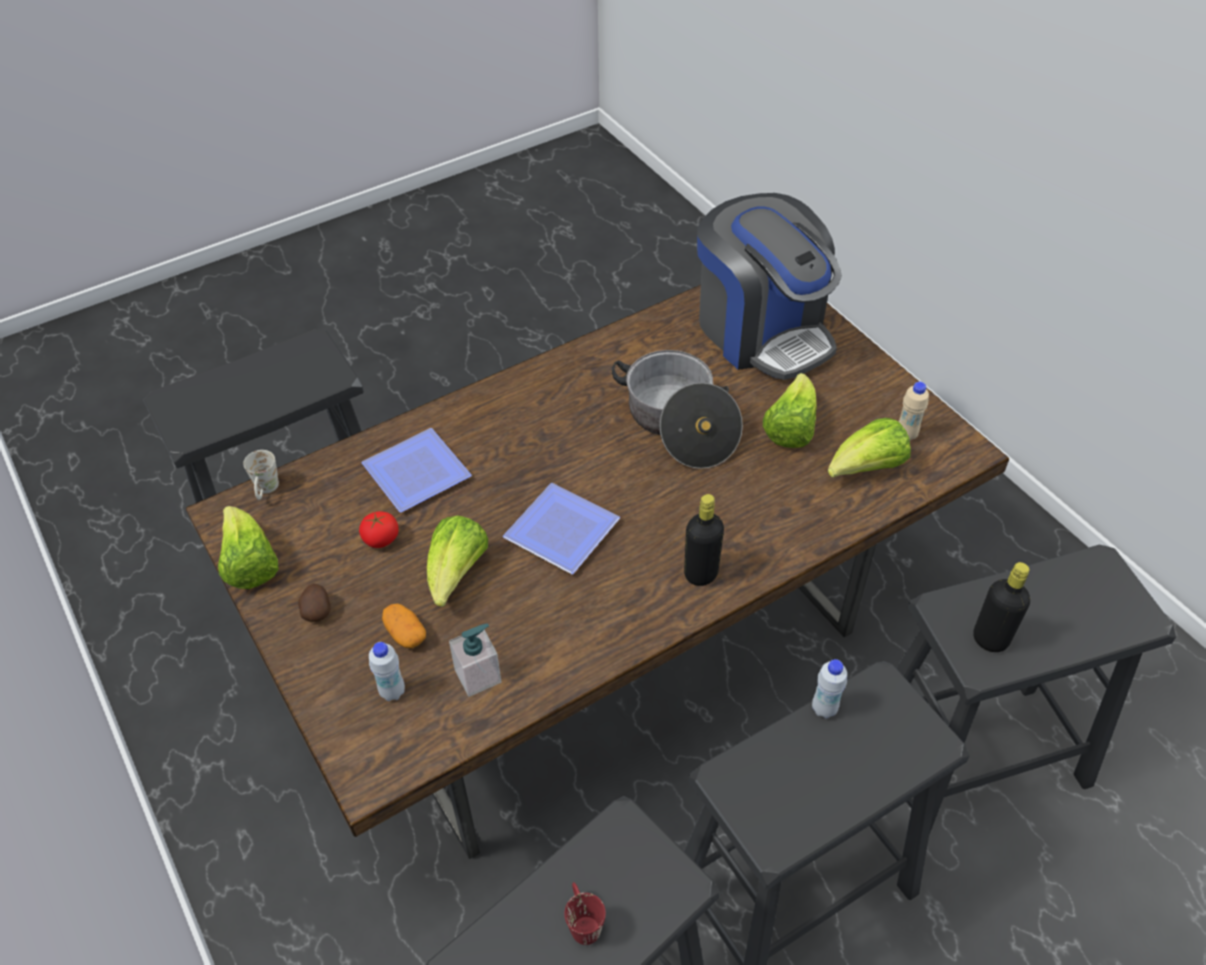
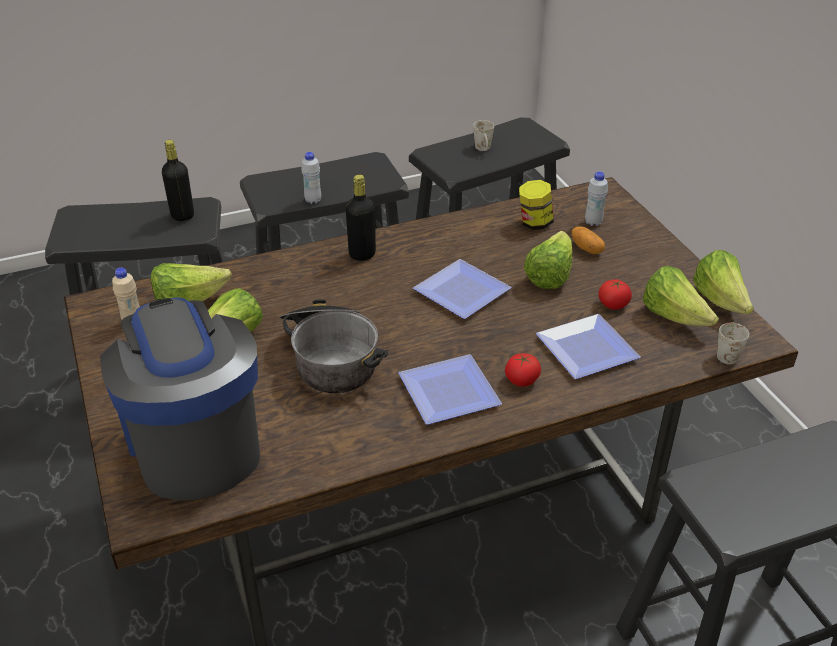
camera: 170 degrees left, 10 degrees down
potato [298,583,331,622] -> none
soap dispenser [449,624,501,697] -> jar [519,180,554,230]
red mug [564,882,606,945] -> white mug [473,120,494,151]
none -> plate [399,354,502,425]
none -> tomato [505,353,541,387]
none -> lettuce [643,266,719,326]

